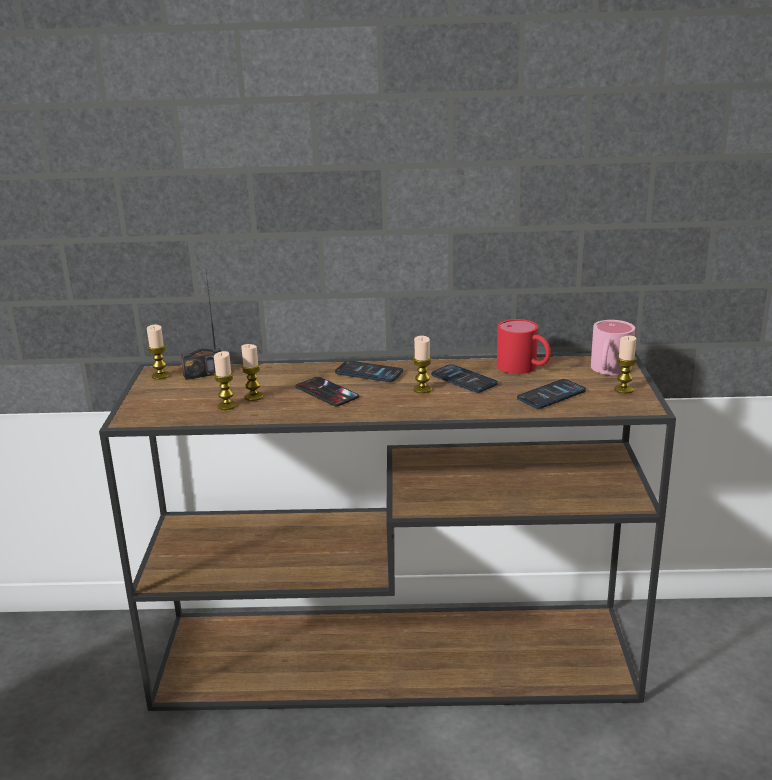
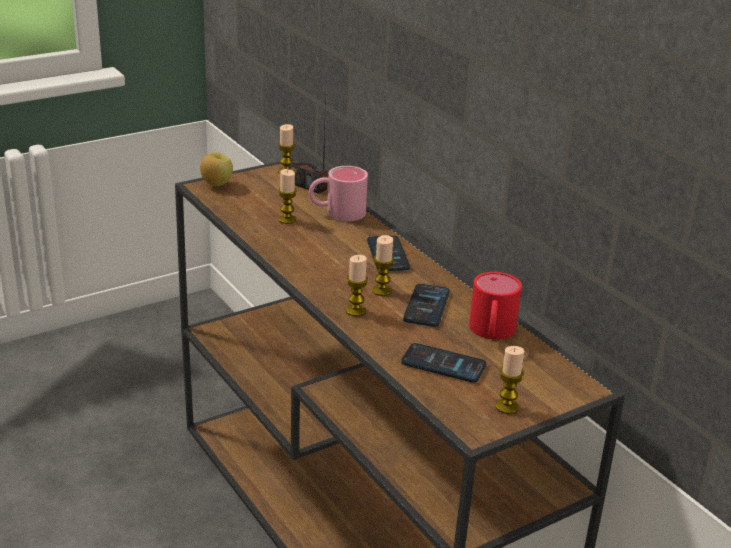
camera: 55 degrees right, 5 degrees up
candle [214,351,237,410] -> candle moved to [346,255,368,317]
phone [295,377,359,406] -> none
pink mug [591,320,635,375] -> pink mug moved to [309,166,368,221]
none -> apple [200,152,233,186]

